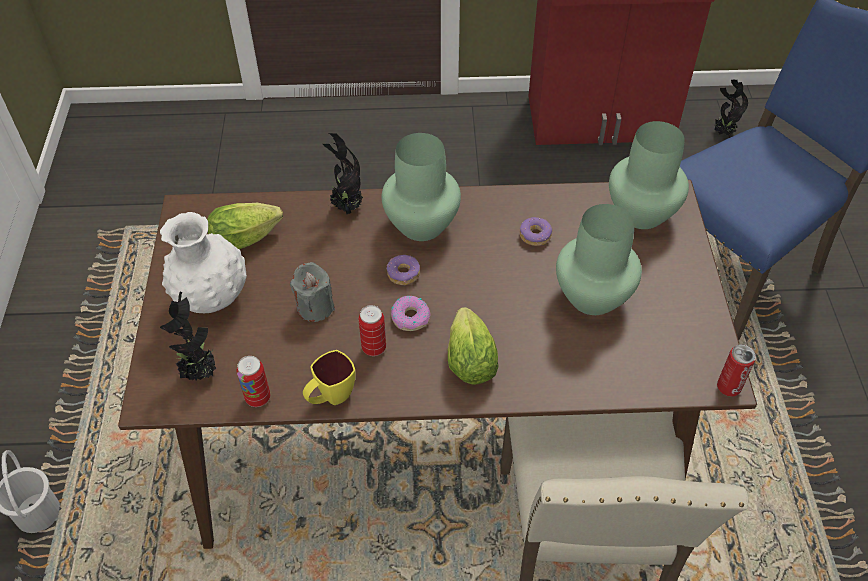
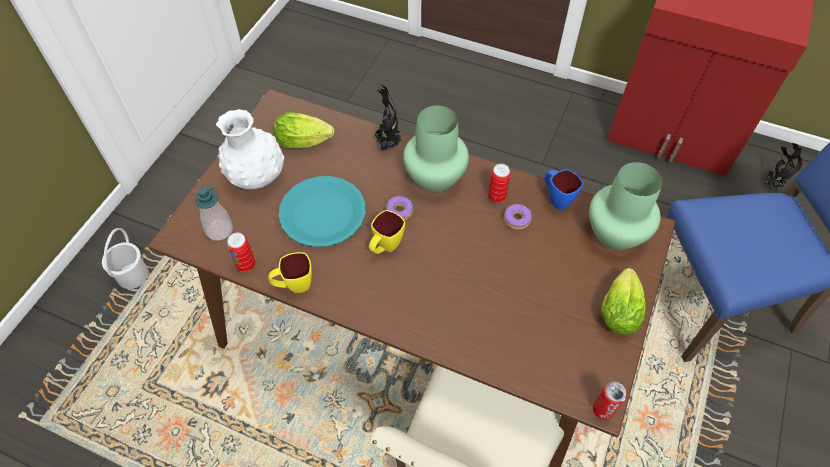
camera: 25 degrees right, 5 degrees up
potted plant [160,292,216,381] -> soap dispenser [195,185,233,241]
grey candle [290,262,335,322] -> turquoise plate [279,176,365,247]
can [358,305,386,356] -> can moved to [488,164,511,203]
donut [391,295,431,331] -> yellow mug [369,210,405,254]
lettuce [448,307,499,385] -> lettuce moved to [601,268,646,335]
green vase [556,204,642,315] -> none
none -> blue mug [544,169,583,210]

